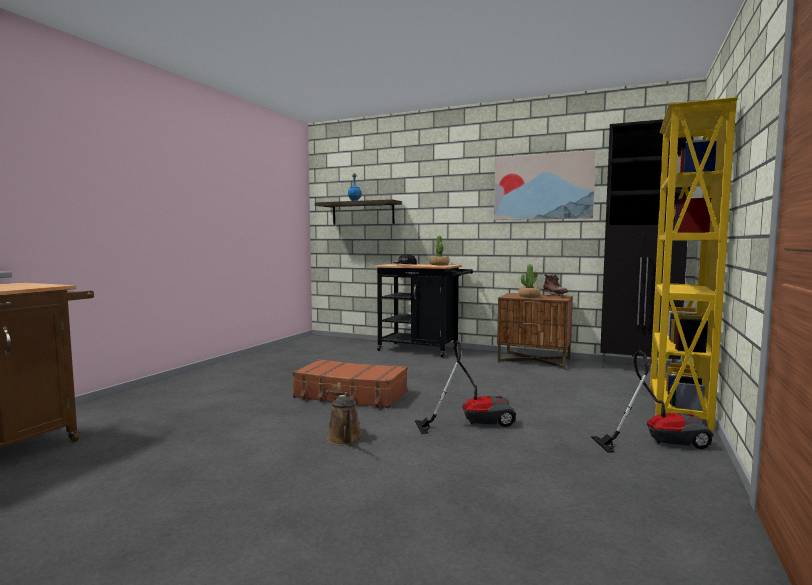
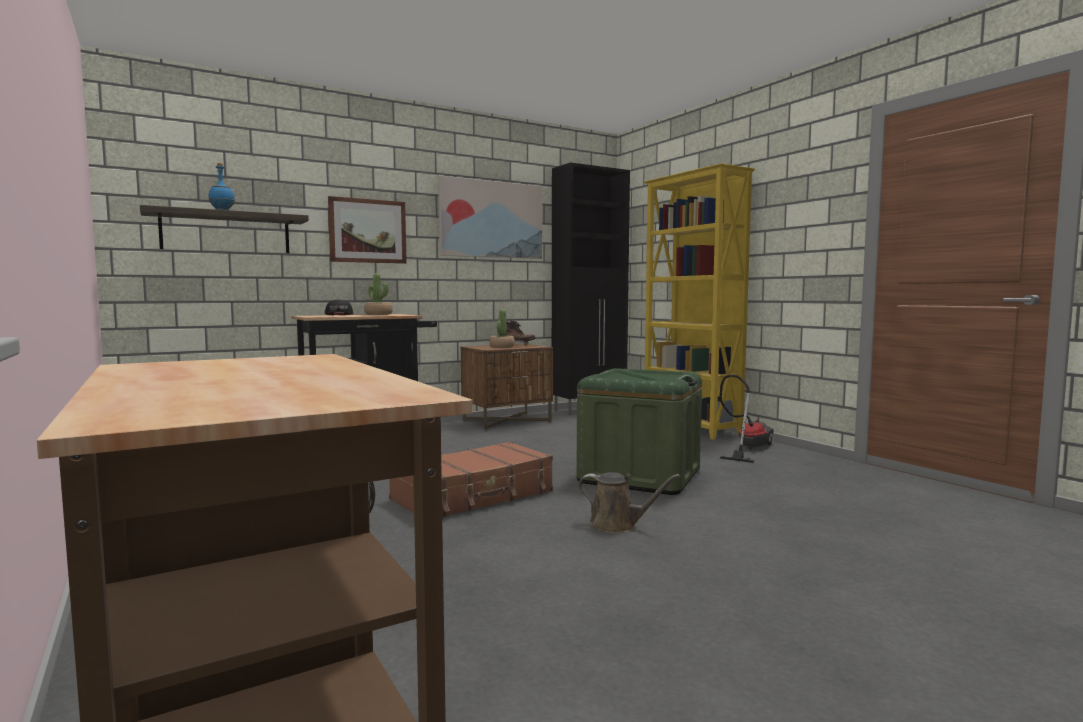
camera: 55 degrees left, 0 degrees up
vacuum cleaner [415,340,516,434] -> green storage box [576,368,702,495]
none -> picture [328,196,407,264]

